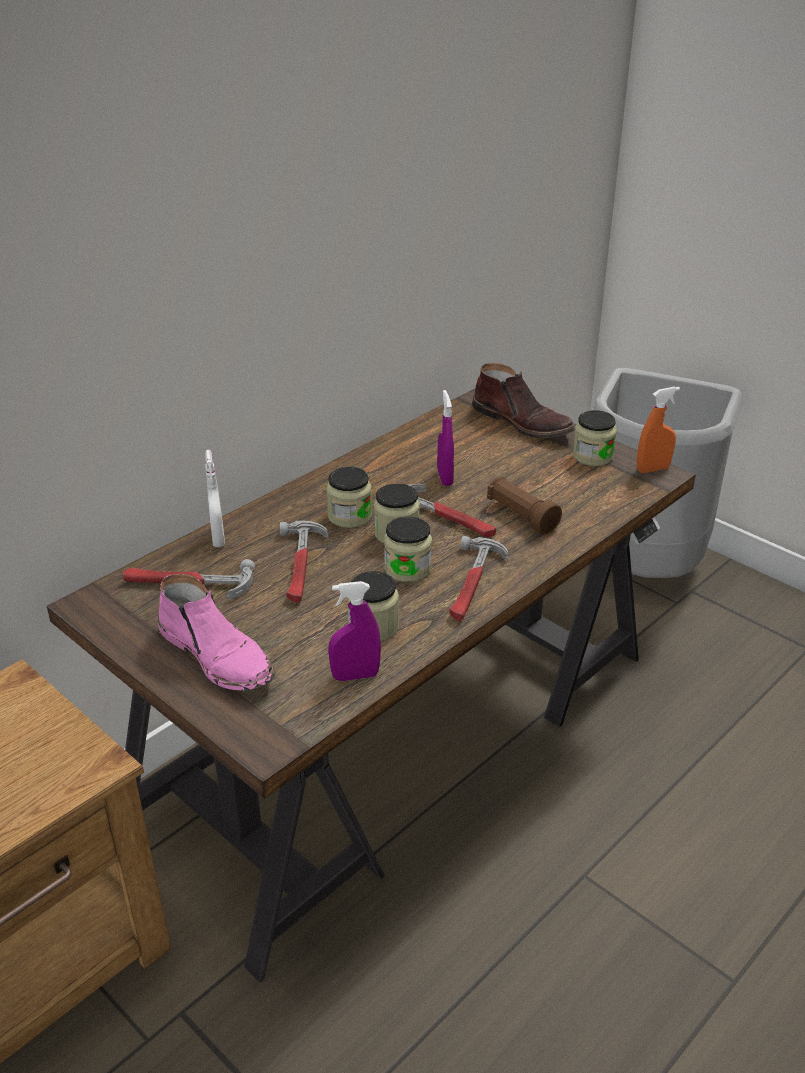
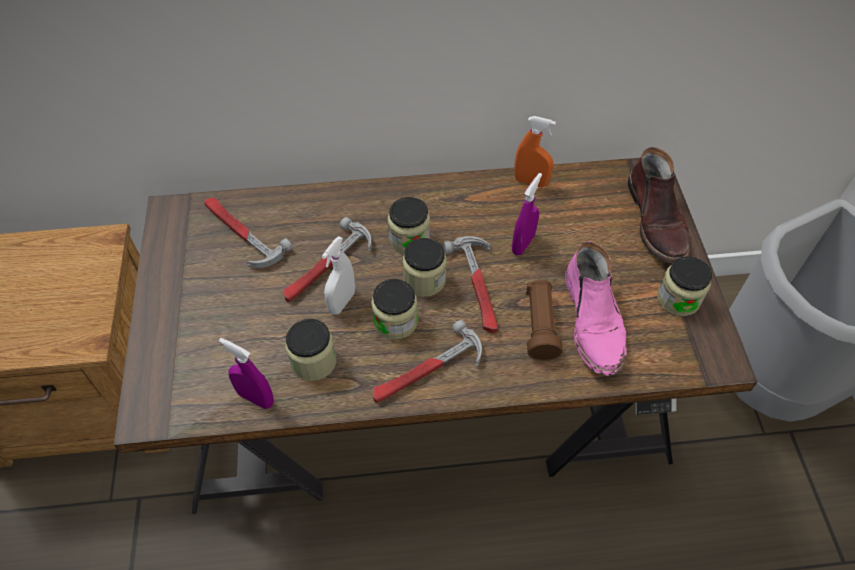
camera: 40 degrees right, 20 degrees up
pink boot [158,574,275,691] -> pink boot moved to [565,242,627,376]
white spray bottle [205,450,225,547] -> white spray bottle moved to [322,236,355,315]
orange spray bottle [637,387,680,473] -> orange spray bottle moved to [514,116,556,187]

